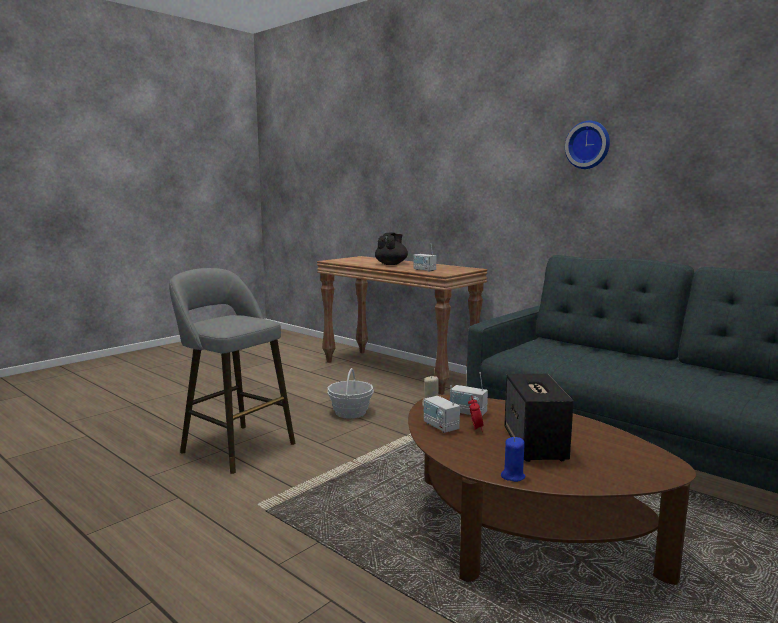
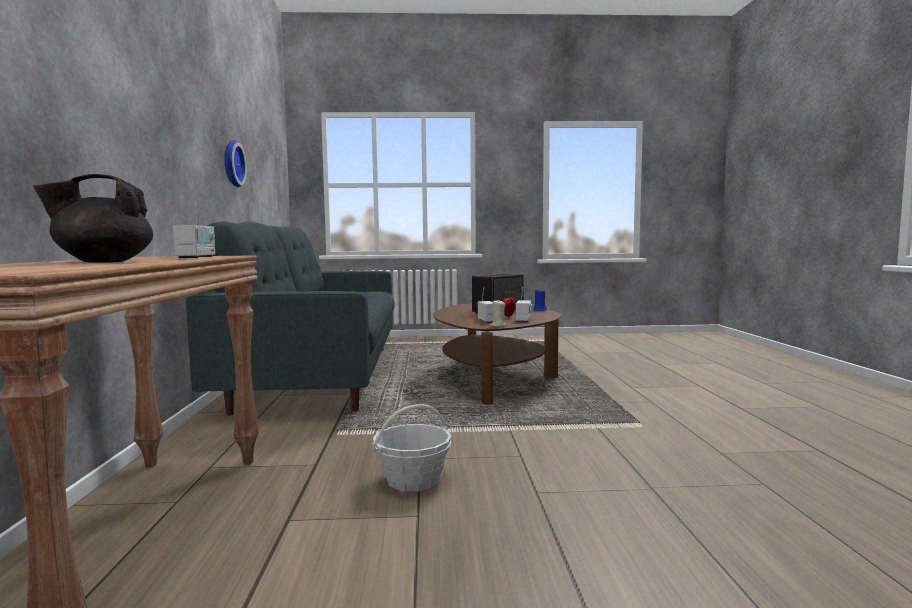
camera: 135 degrees left, 5 degrees down
grey stool [169,268,295,474] -> none
wall clock [565,121,610,169] -> wall clock moved to [224,140,247,187]

